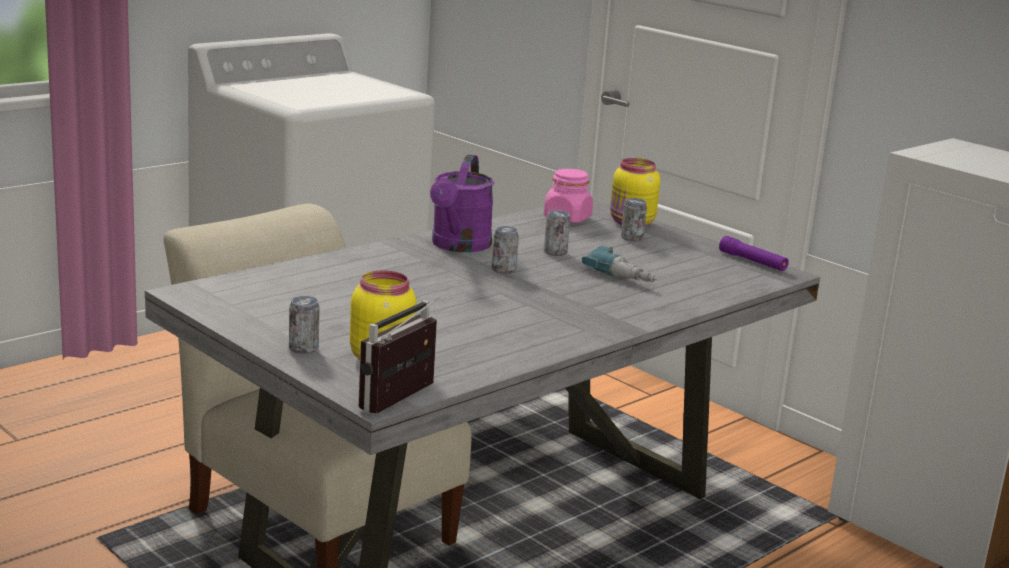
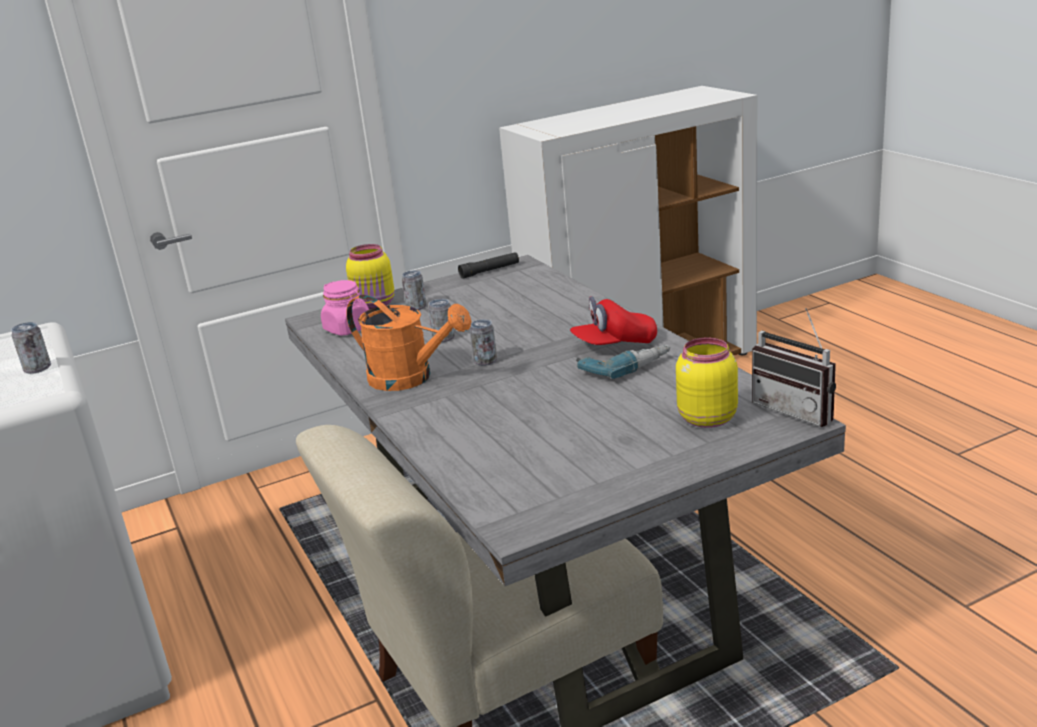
camera: 70 degrees left, 5 degrees up
can [289,296,319,354] -> can moved to [11,322,51,374]
purple watering can [430,154,494,252] -> orange watering can [346,295,472,391]
power drill [582,246,656,282] -> power drill moved to [576,345,671,379]
purple flashlight [719,236,789,271] -> black flashlight [458,252,519,279]
none -> red cap [570,296,657,345]

